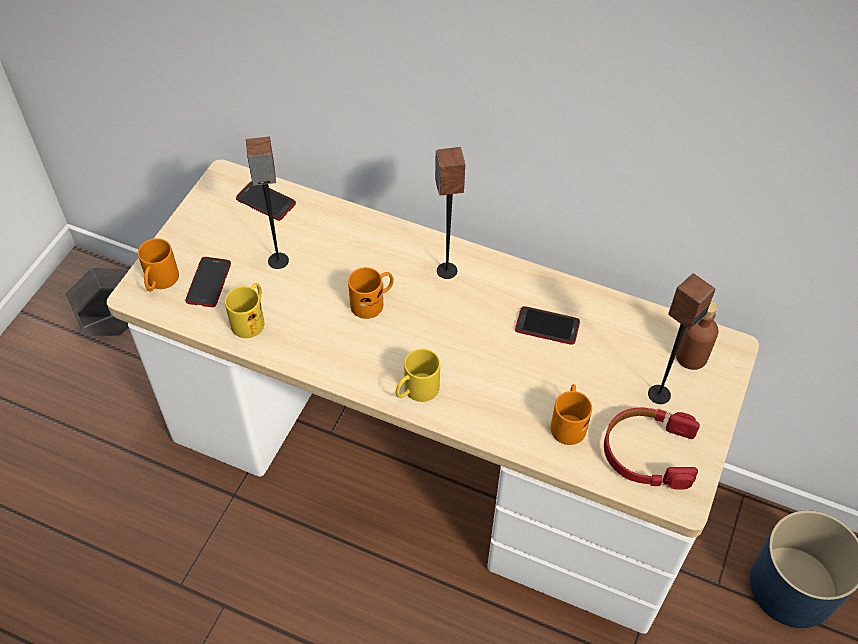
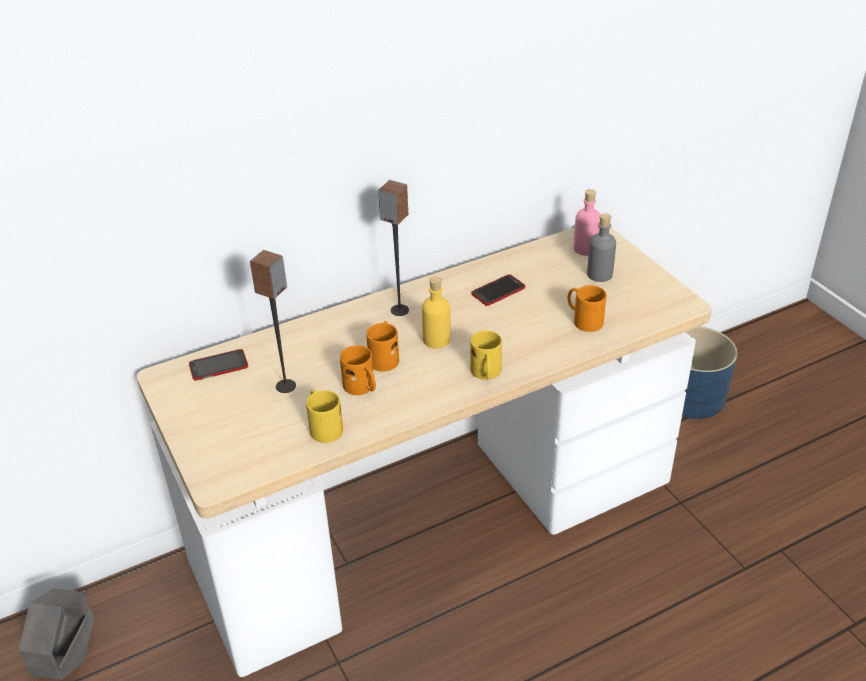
camera: 50 degrees left, 15 degrees down
orange mug [138,238,179,291] -> orange mug moved to [340,345,376,395]
phone [186,257,231,307] -> none
red headphones [604,407,700,490] -> none
speaker [648,273,715,404] -> grey bottle [587,213,616,282]
brown bottle [676,301,718,370] -> pink bottle [573,189,600,256]
none -> yellow bottle [422,276,451,349]

